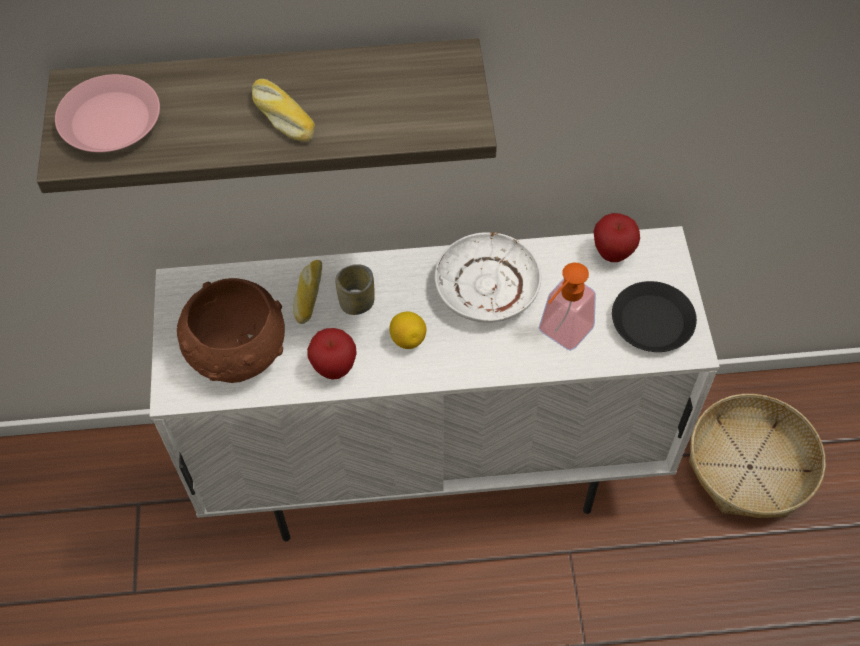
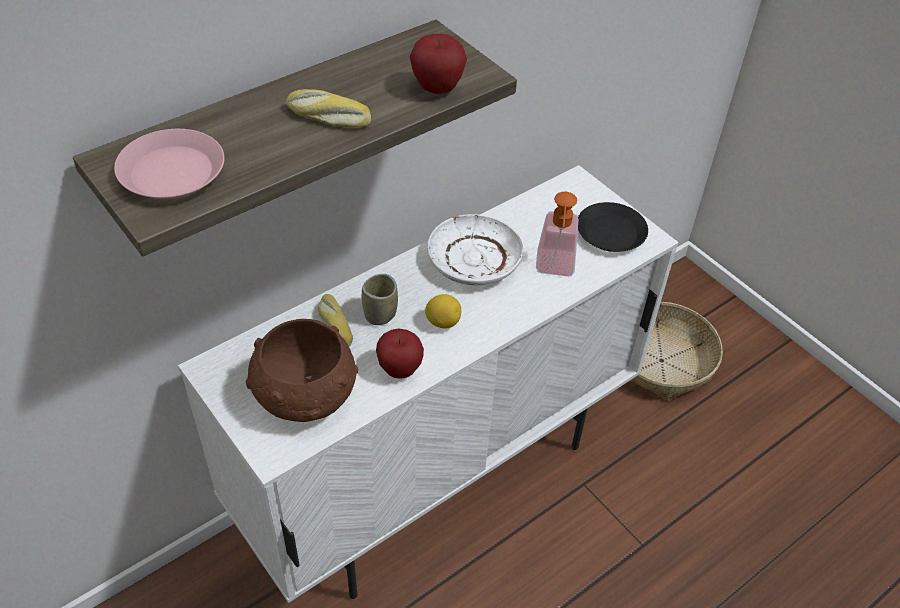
camera: 35 degrees left, 10 degrees down
apple [594,213,640,262] -> apple moved to [410,34,467,94]

